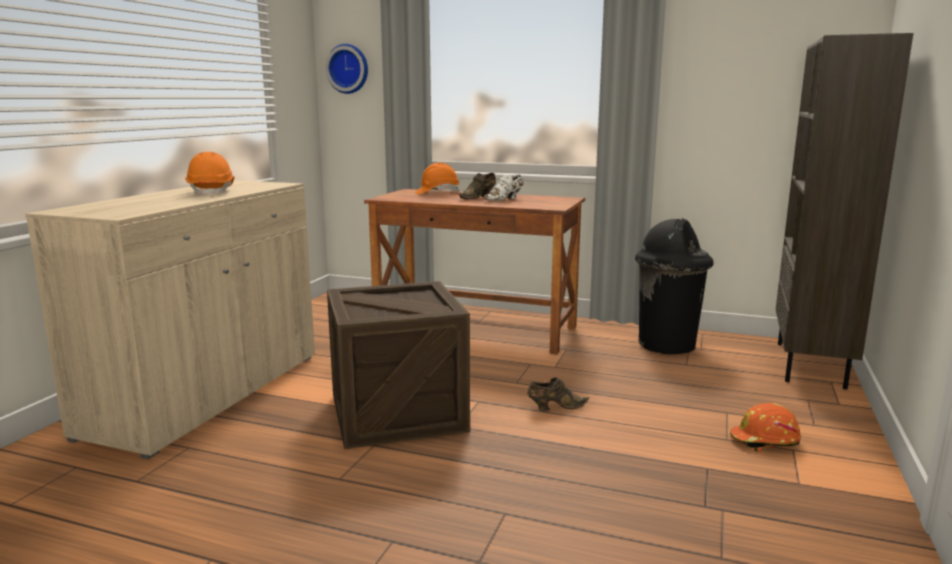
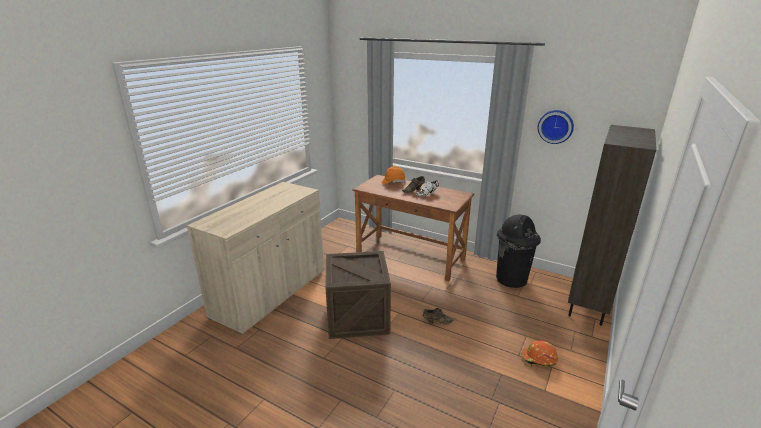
camera: 10 degrees right, 10 degrees up
orange hard hat [185,152,234,197] -> none
wall clock [325,44,368,94] -> wall clock moved to [538,110,574,144]

